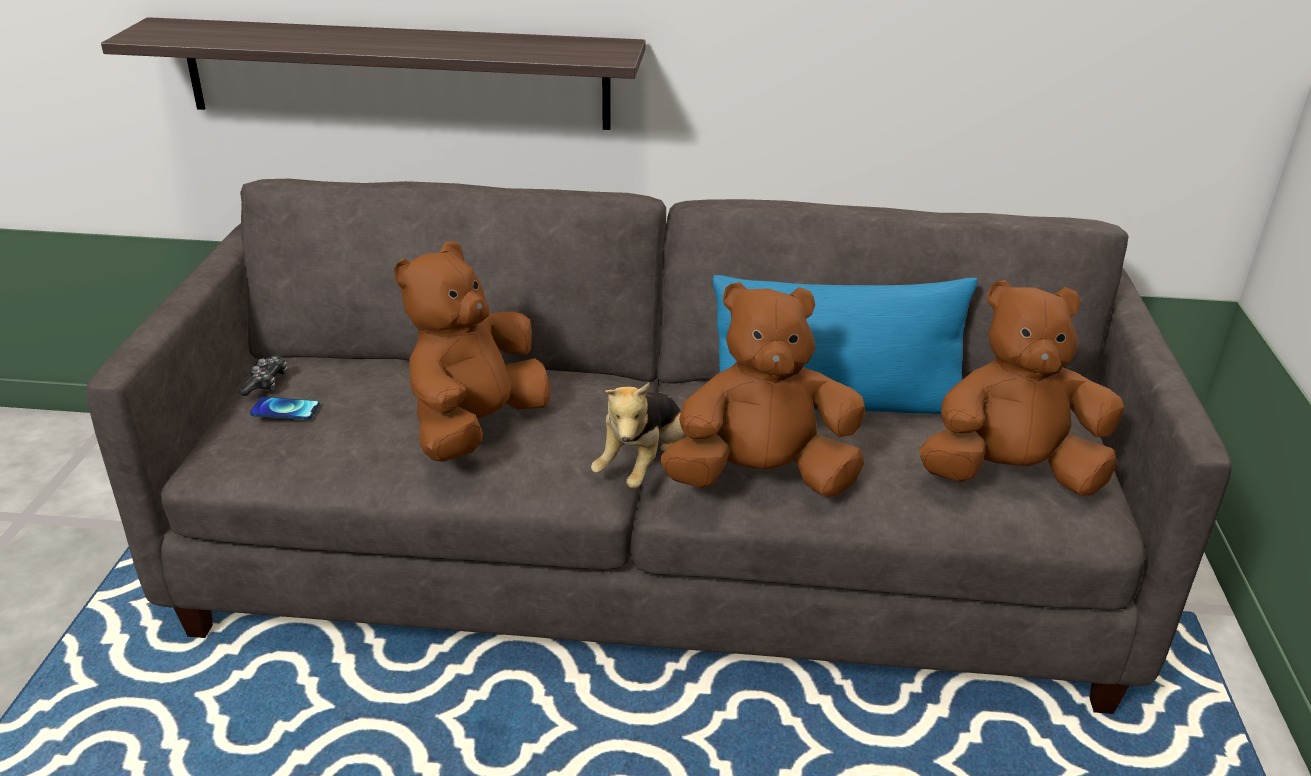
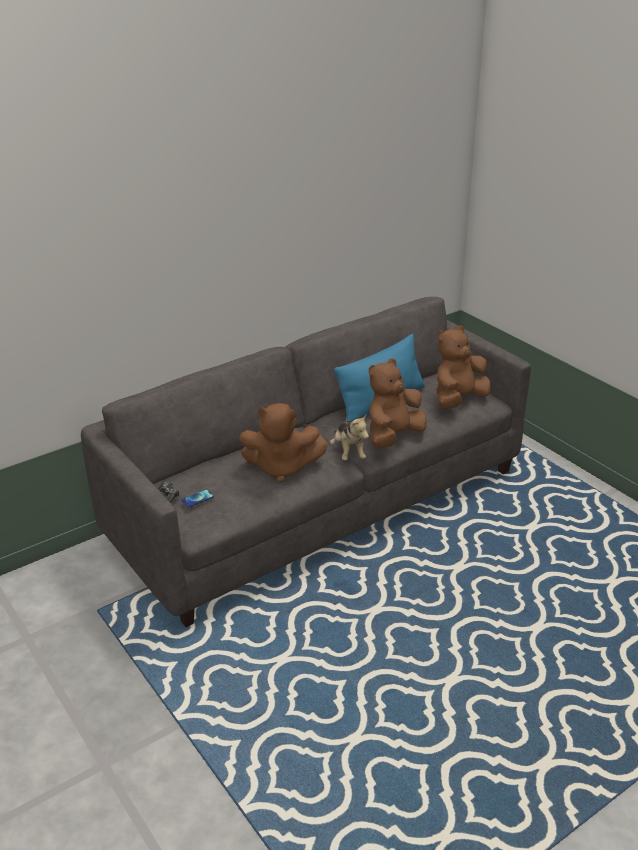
camera: 40 degrees left, 0 degrees up
shelf [101,17,645,130] -> none
brown plush toy [394,241,551,462] -> brown plush toy turned 75 degrees counterclockwise [239,403,328,483]

